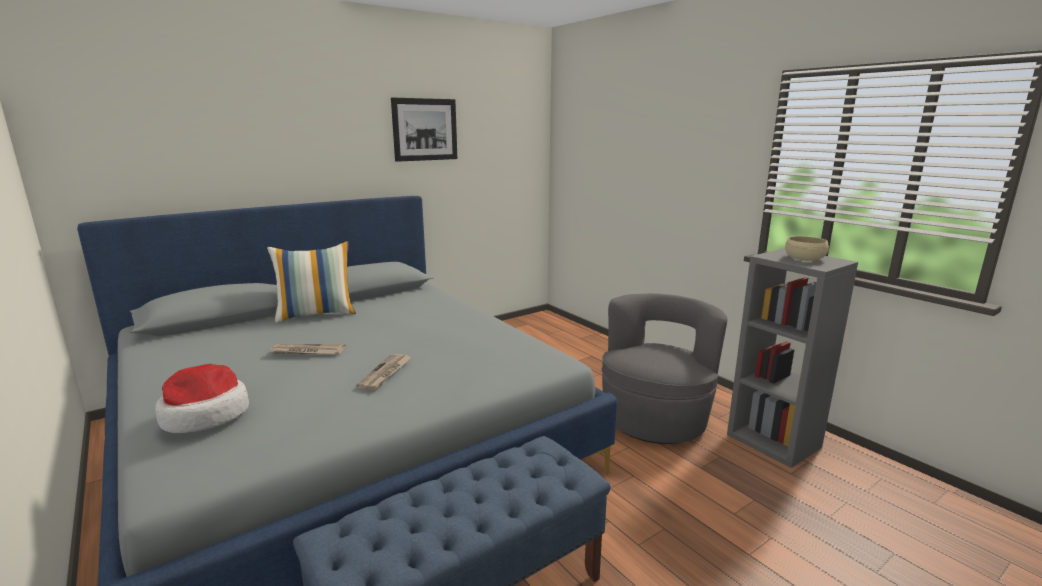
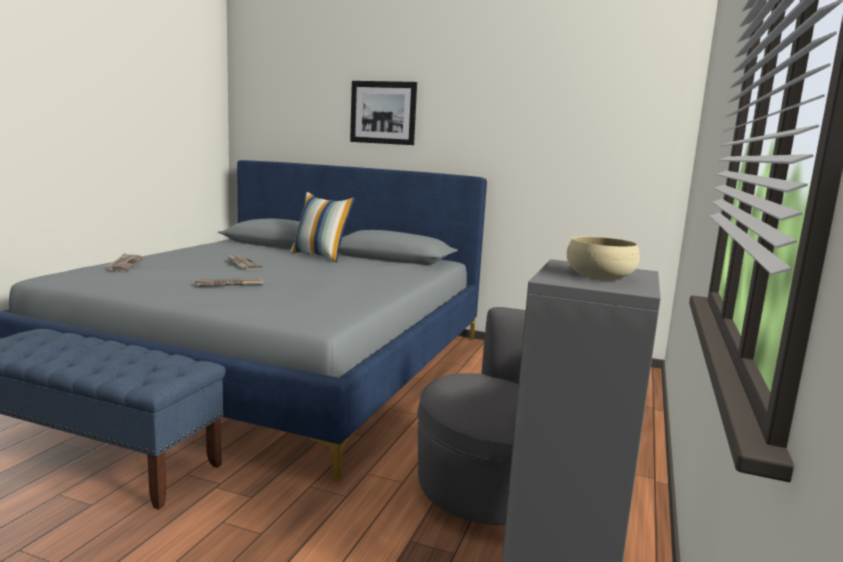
camera: 55 degrees right, 5 degrees down
hat [155,364,249,433] -> newspaper [105,253,143,271]
picture [391,98,457,162] -> picture moved to [350,81,417,145]

